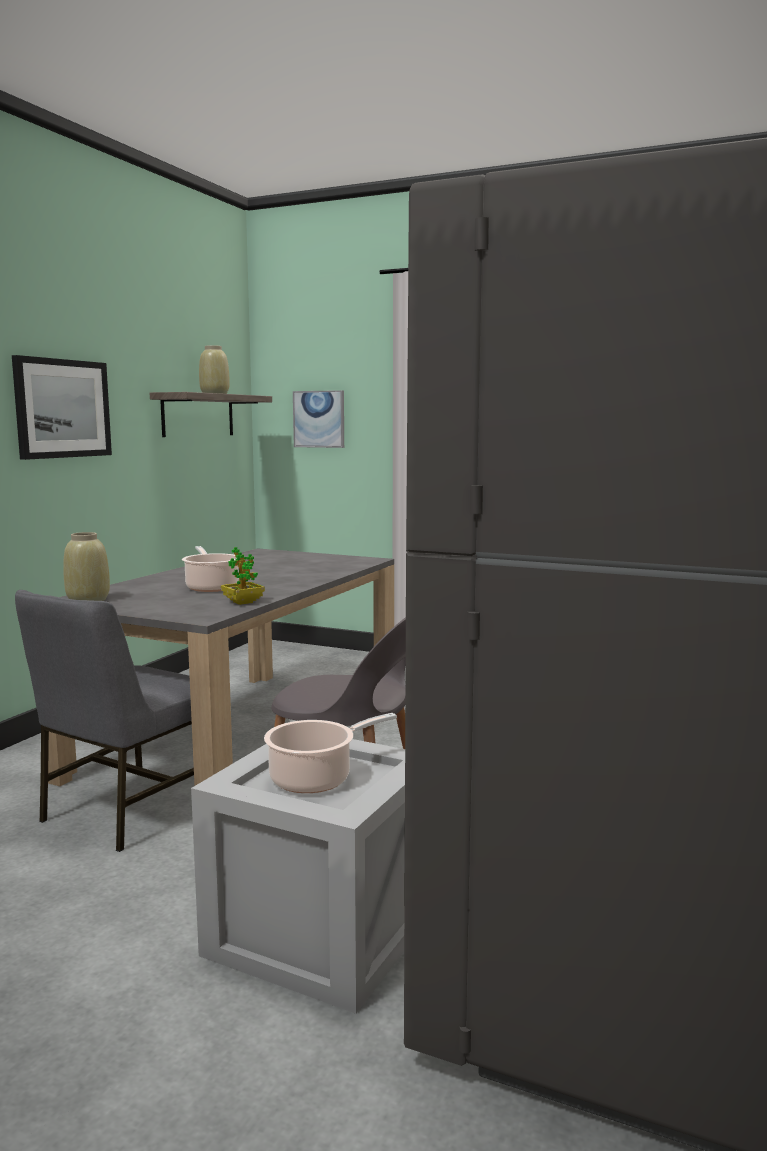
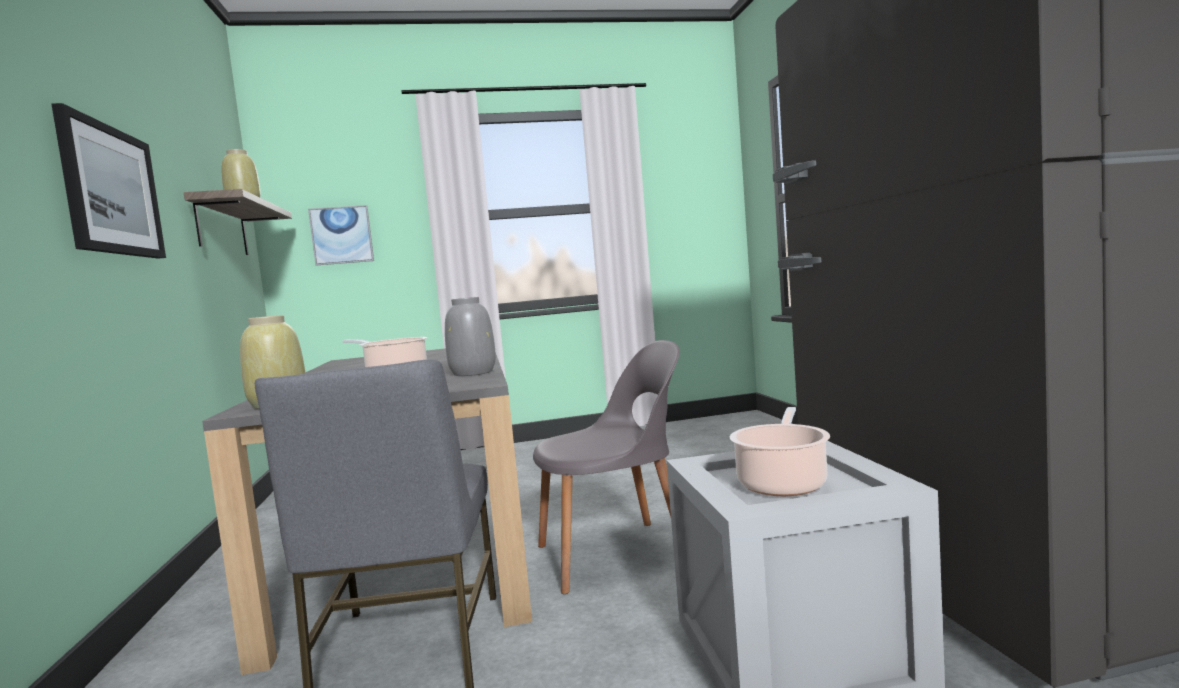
camera: 35 degrees left, 5 degrees down
potted plant [221,547,265,605] -> grey vase [445,297,496,376]

